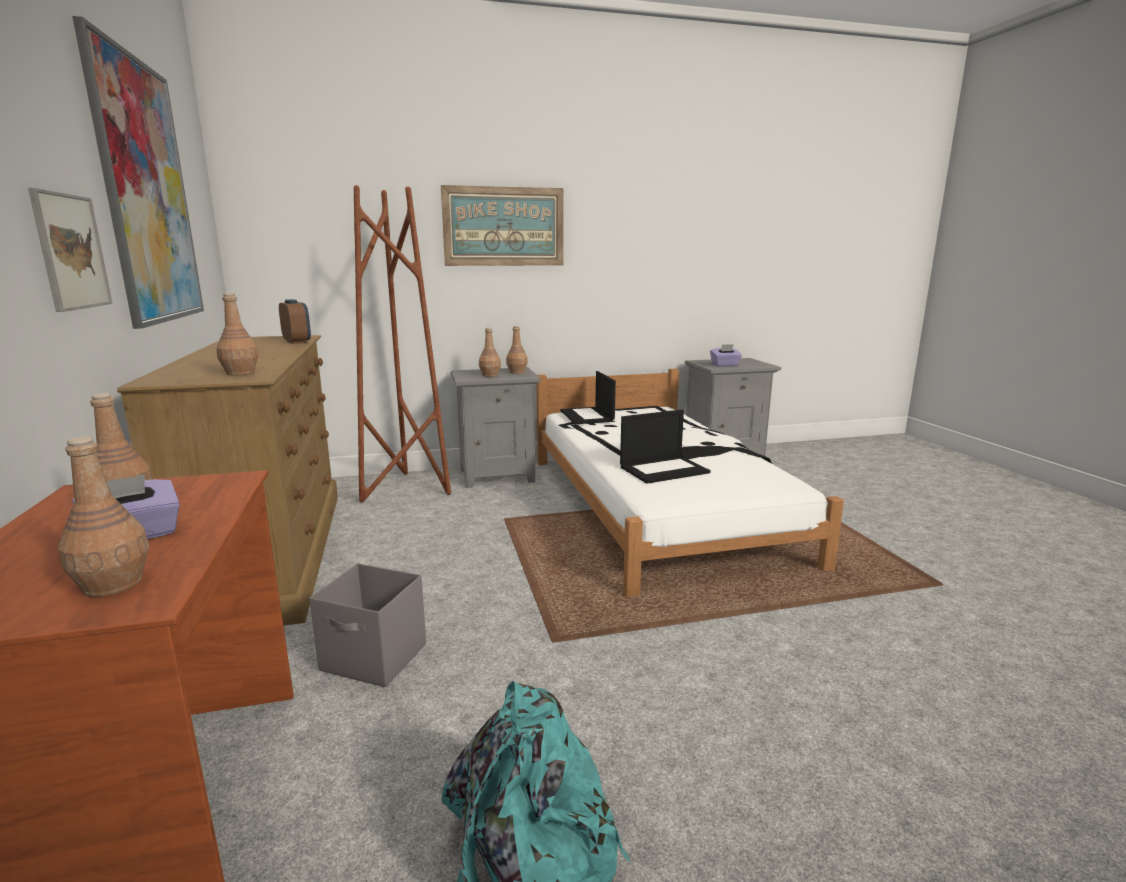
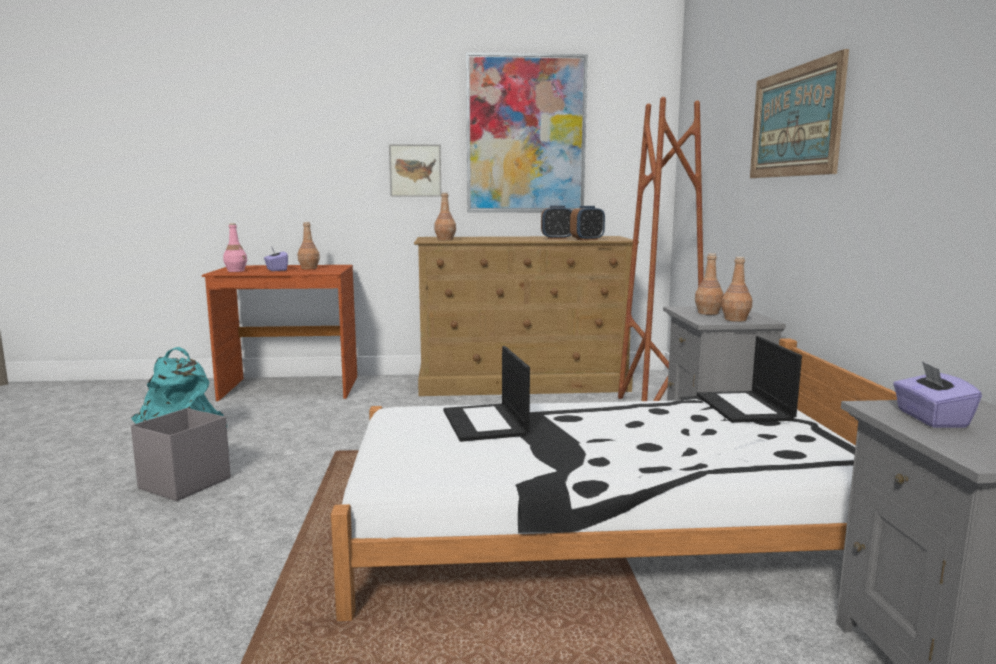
camera: 100 degrees right, 5 degrees down
brown bottle [58,436,149,597] -> pink bottle [223,223,247,272]
grey storage box [309,563,426,687] -> grey storage box moved to [131,408,231,501]
laptop [560,371,616,424] -> laptop turned 90 degrees counterclockwise [697,336,802,423]
none -> alarm clock [541,205,572,239]

